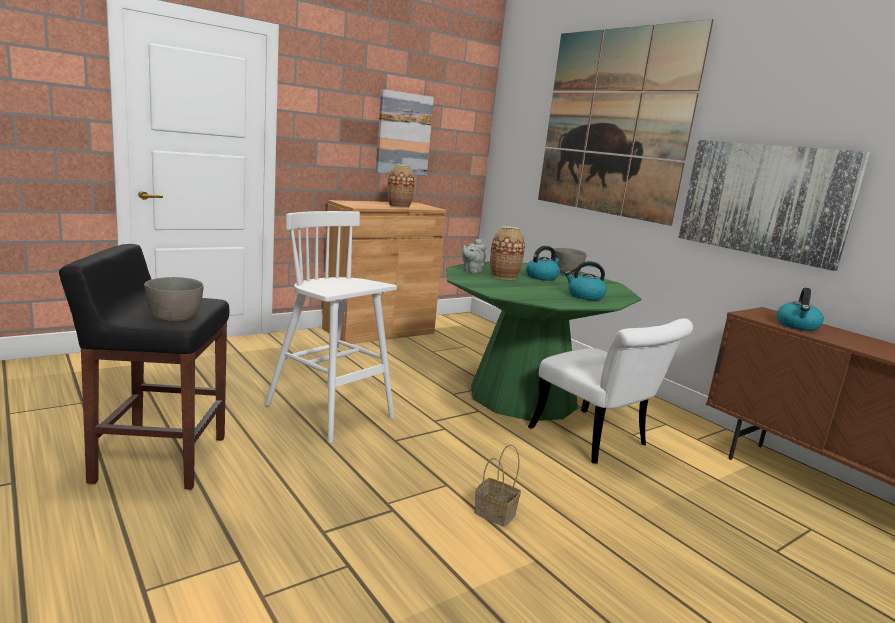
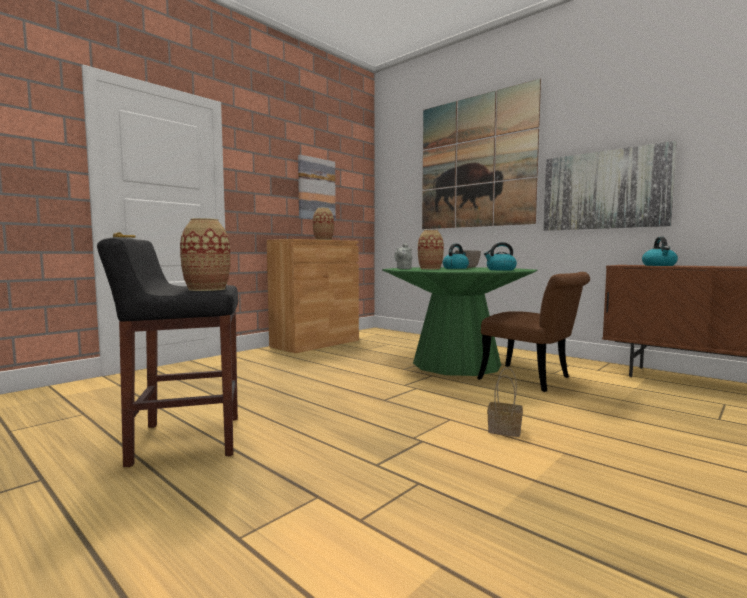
camera: 10 degrees left, 10 degrees down
grey bowl [144,277,204,322] -> vase [180,218,230,291]
white stool [265,211,397,443] -> none
white chair [528,319,693,464] -> brown chair [477,272,590,392]

